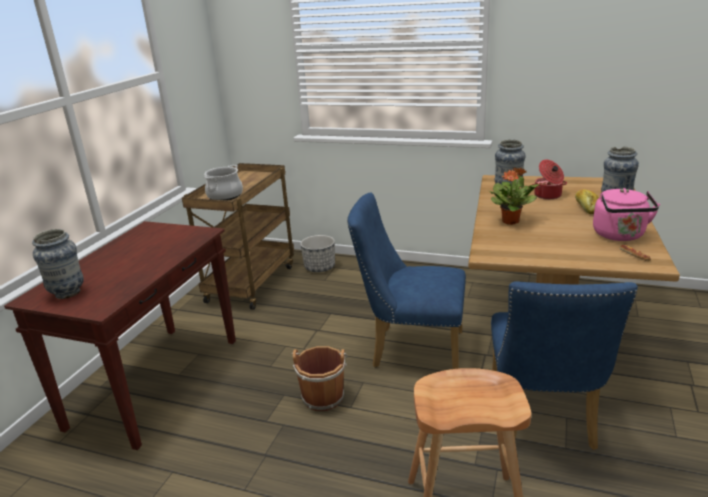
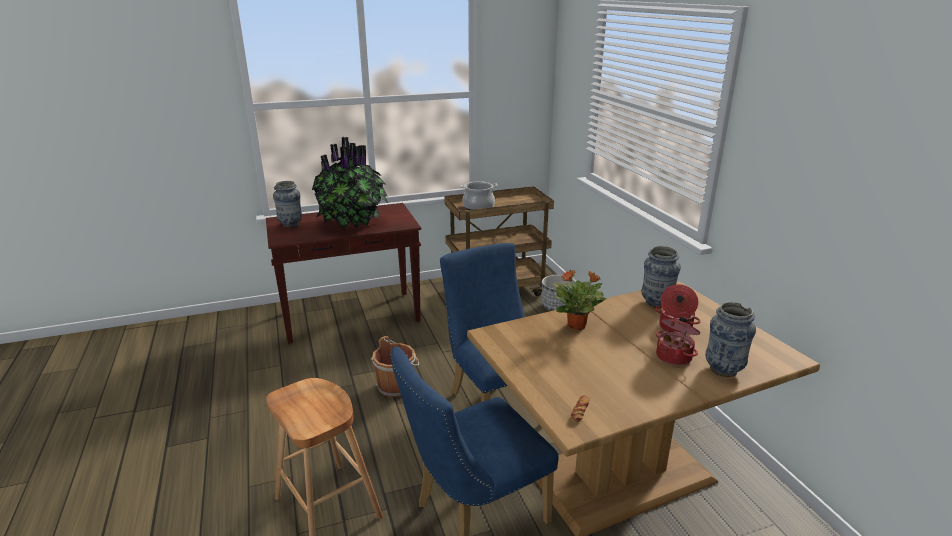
camera: 50 degrees right, 0 degrees up
bread [575,189,599,214] -> cooking pot [656,317,700,366]
pink kettle [593,188,660,241] -> none
none -> potted plant [312,137,389,229]

